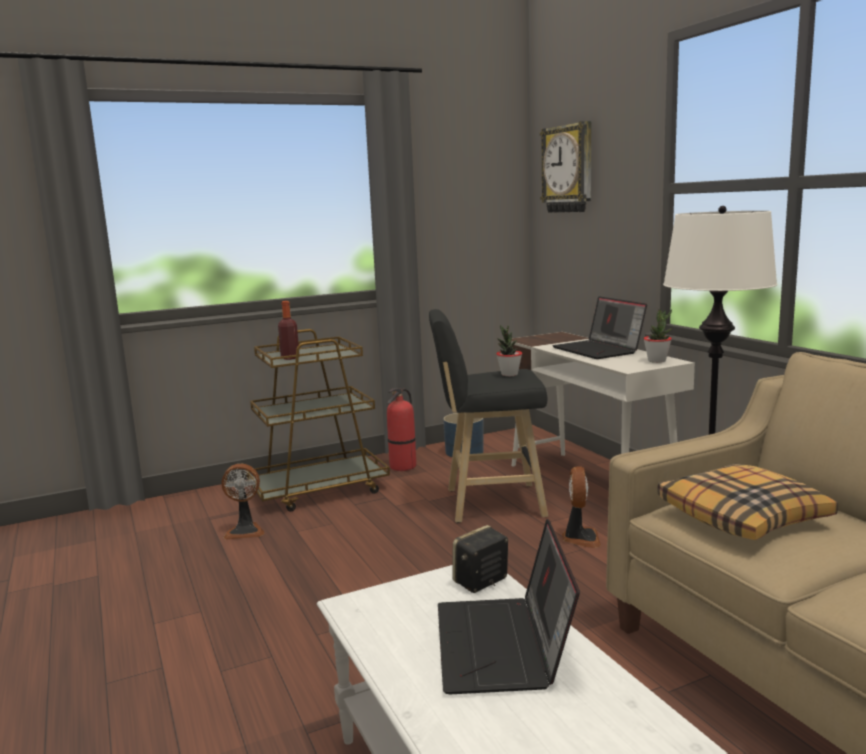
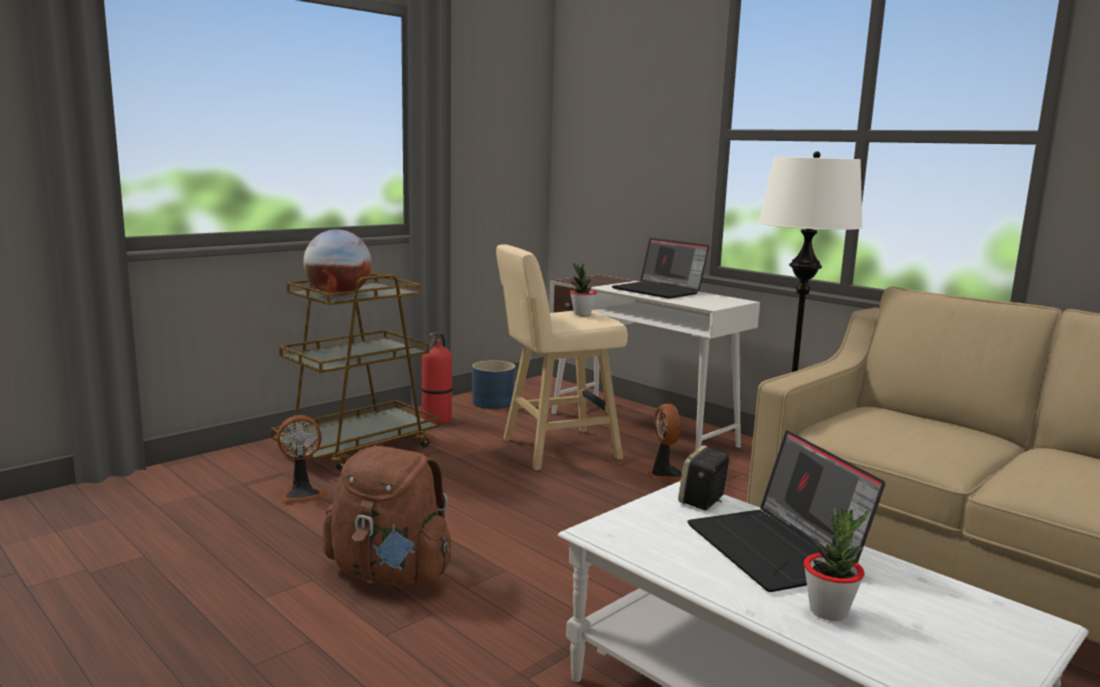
camera: 20 degrees left, 0 degrees up
bottle [278,301,299,360] -> globe [303,229,372,296]
black stool [429,309,548,523] -> beige stool [496,244,628,470]
wall clock [540,121,591,212] -> none
potted plant [644,309,672,363] -> potted plant moved to [804,508,869,621]
pillow [658,464,838,540] -> none
none -> brown backpack [323,446,451,587]

